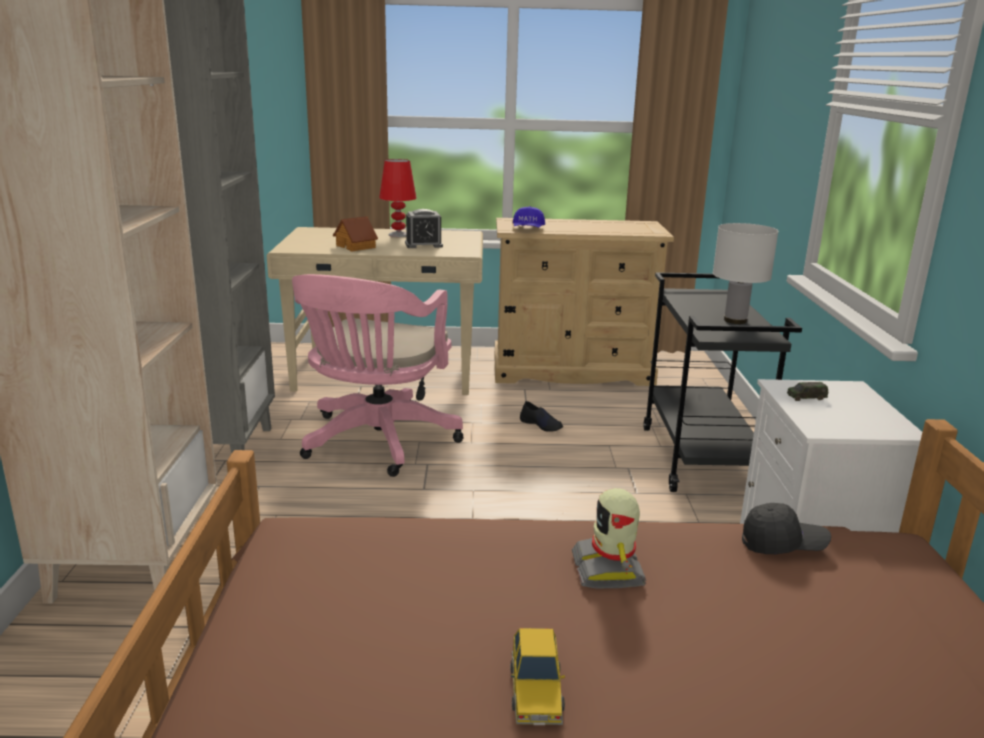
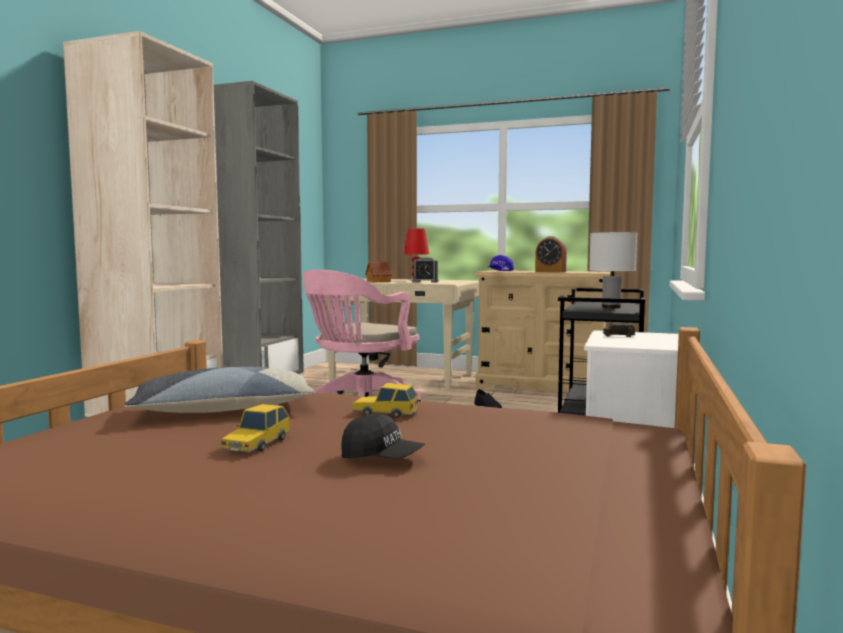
camera: 20 degrees right, 15 degrees down
toy robot [572,488,646,588] -> toy car [352,383,418,418]
black cap [742,503,831,554] -> black cap moved to [341,414,425,459]
none -> pillow [124,367,315,413]
none -> alarm clock [535,236,567,273]

